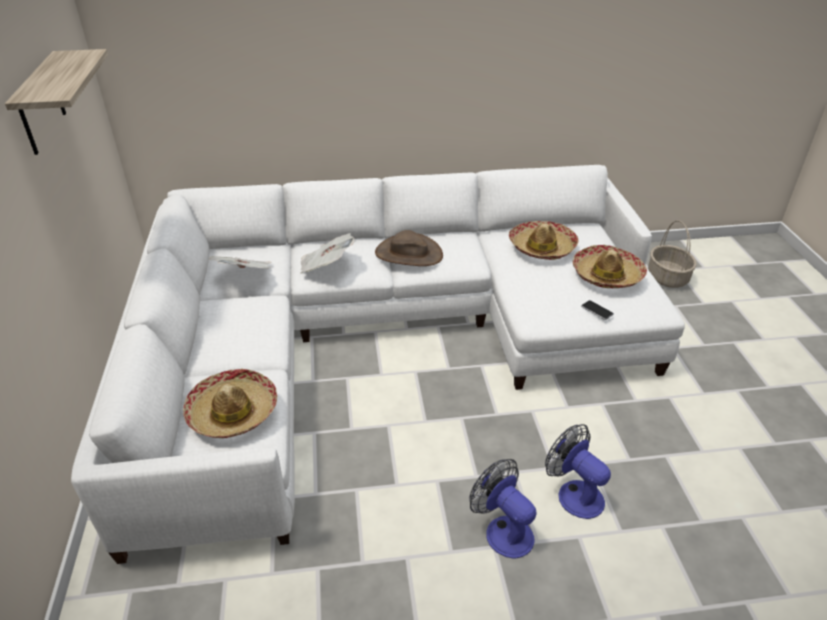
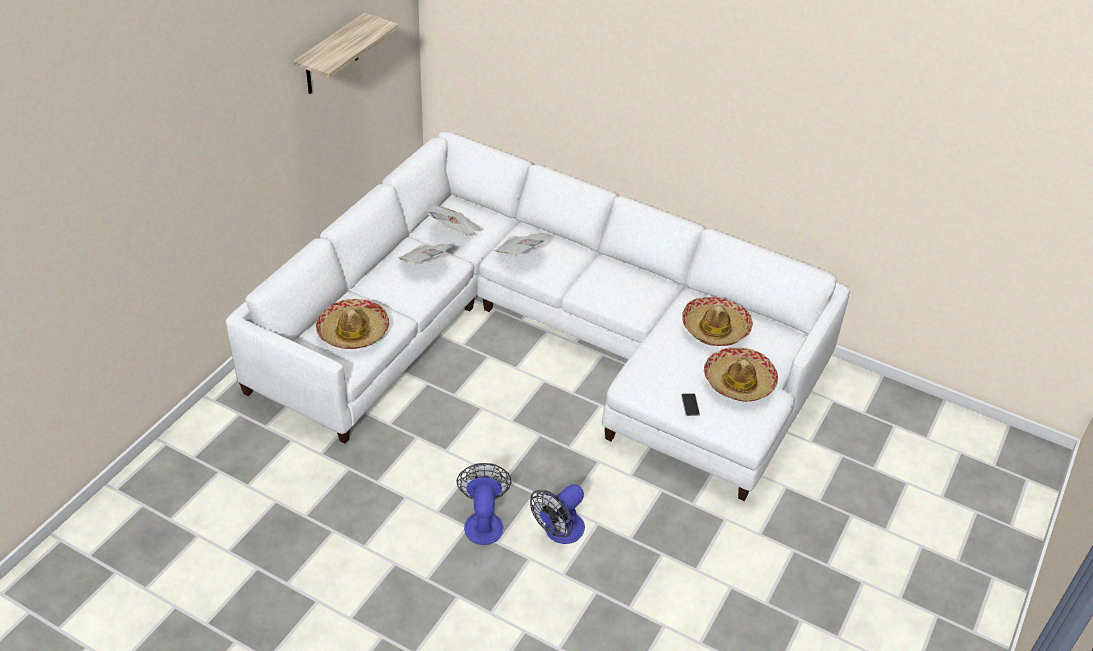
camera: 35 degrees right, 5 degrees up
brown hat [375,230,443,266] -> none
fan [545,424,611,519] -> fan turned 135 degrees counterclockwise [530,484,585,544]
basket [648,220,697,288] -> none
none -> newspaper [399,244,453,263]

